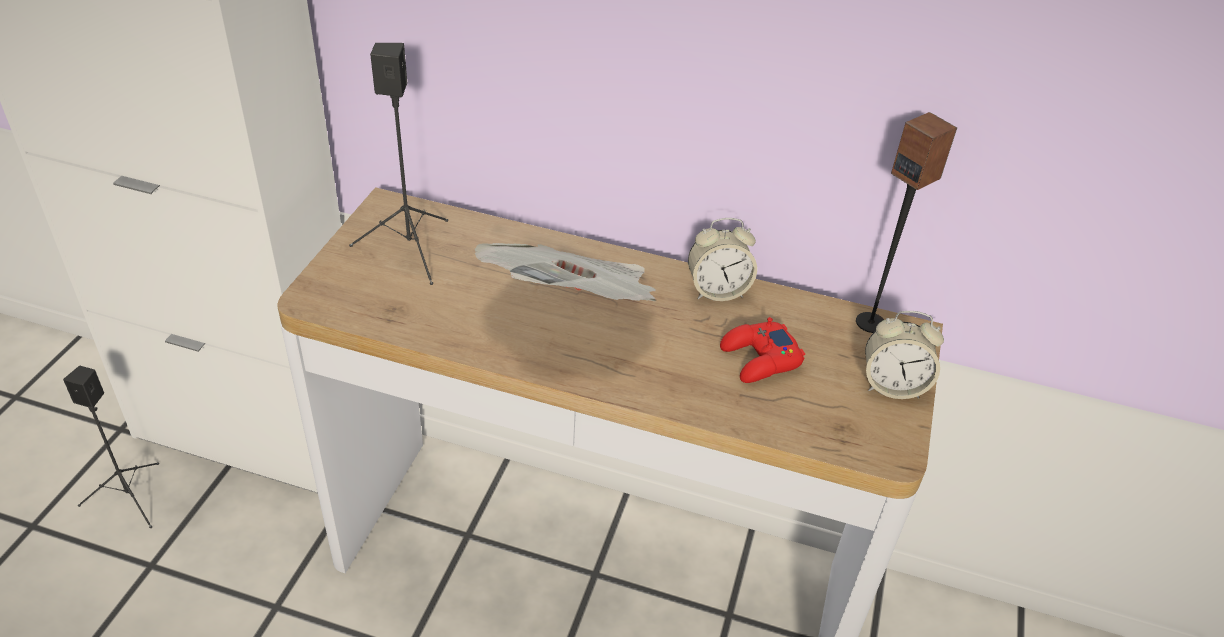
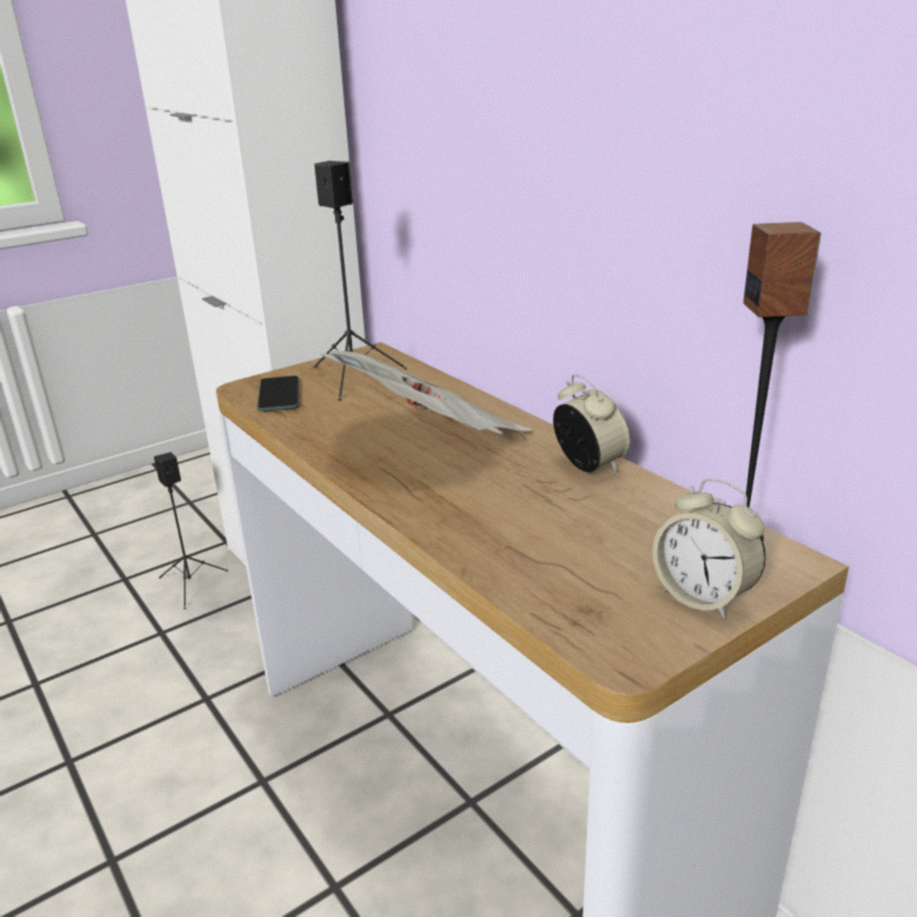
camera: 40 degrees right, 15 degrees down
alarm clock [688,218,757,301] -> alarm clock turned 150 degrees counterclockwise [553,374,630,472]
red game controller [720,317,805,383] -> none
none -> phone [257,376,299,412]

